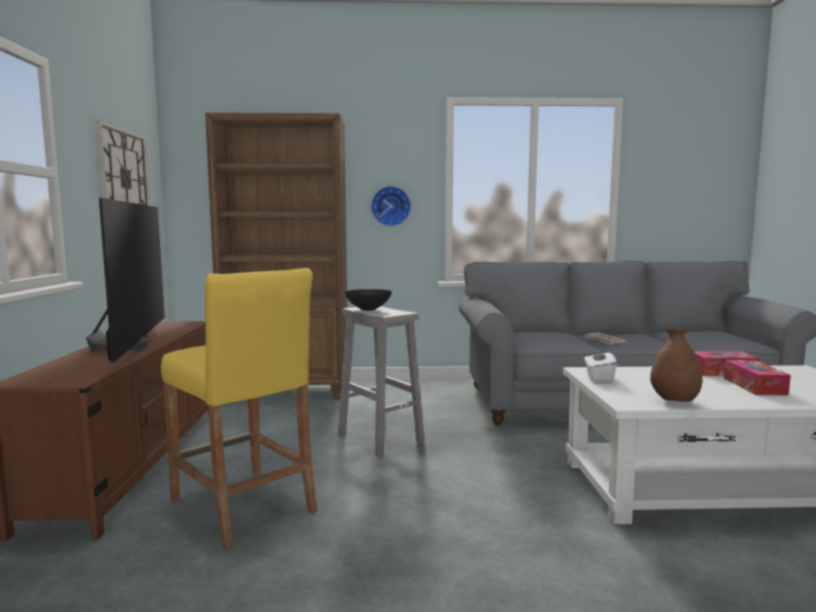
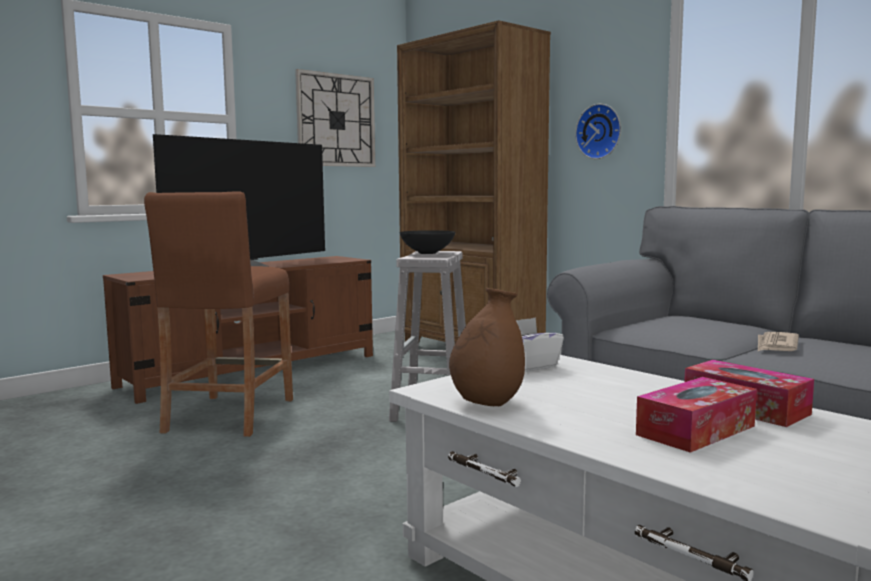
camera: 50 degrees right, 0 degrees up
yellow stool [161,268,318,549] -> brown stool [144,191,293,437]

